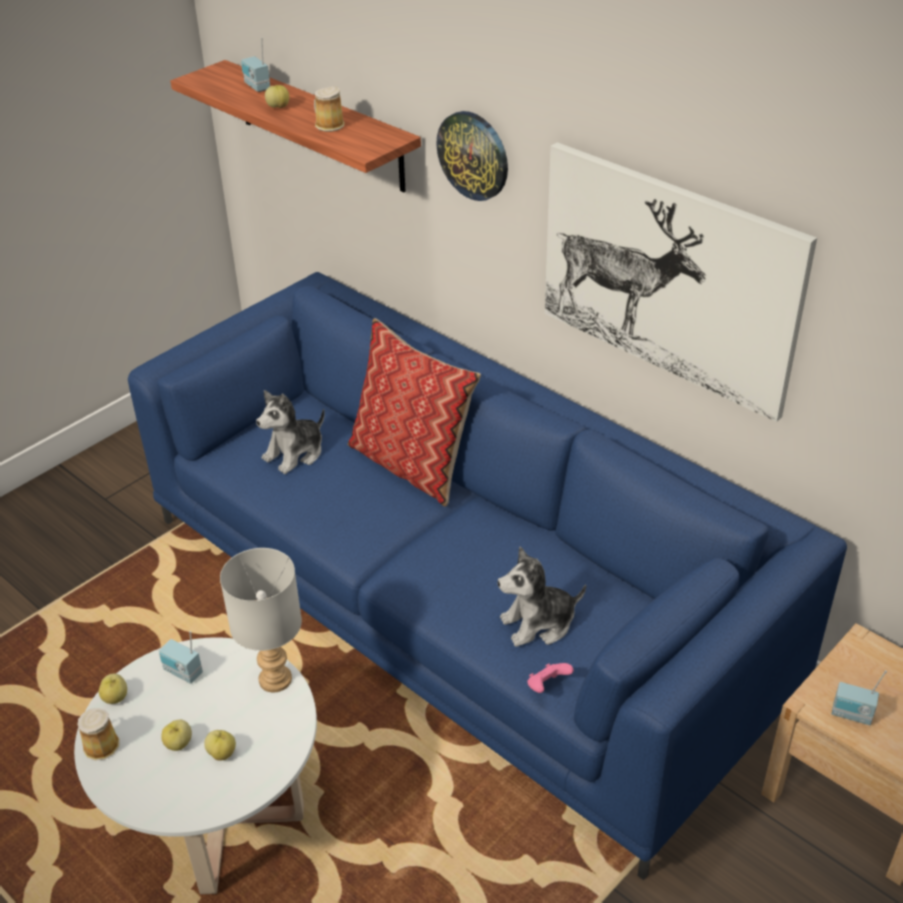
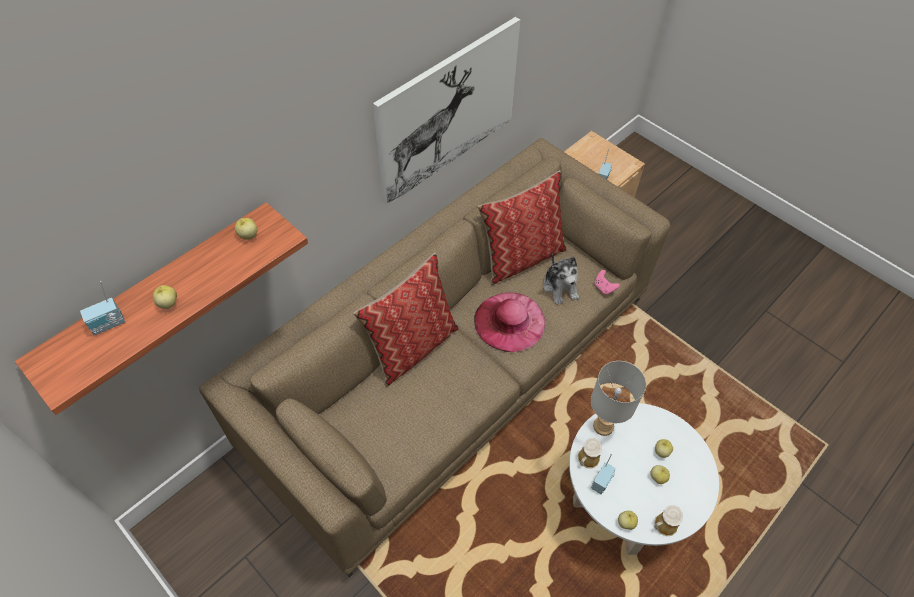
camera: 90 degrees left, 15 degrees up
blue sofa [128,272,847,880] -> brown sofa [199,138,671,578]
plush toy [256,390,325,474] -> none
mug [314,86,344,132] -> mug moved to [578,438,602,468]
wall clock [436,111,508,201] -> none
none -> apple [235,218,257,240]
none -> pink hat [474,292,546,352]
none -> pillow [477,170,566,285]

